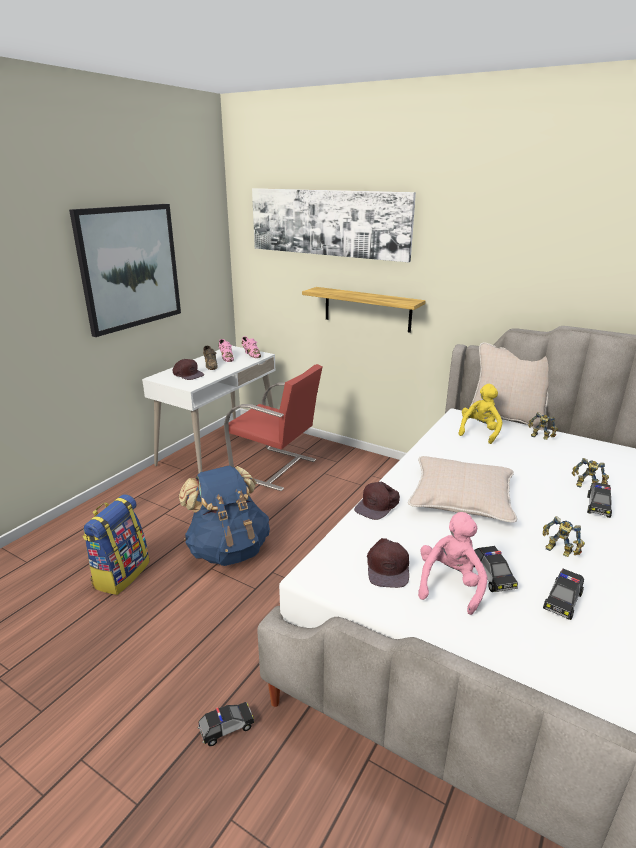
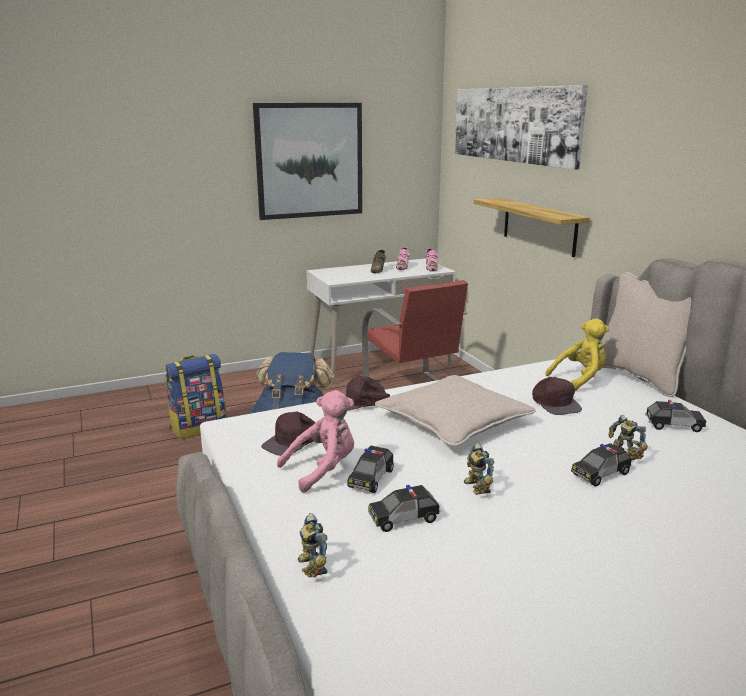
camera: 35 degrees right, 5 degrees down
brown cap [173,359,204,380] -> brown cap moved to [532,377,582,415]
toy car [198,702,254,746] -> toy car moved to [645,400,706,432]
toy robot [529,412,558,440] -> toy robot moved to [298,513,327,577]

